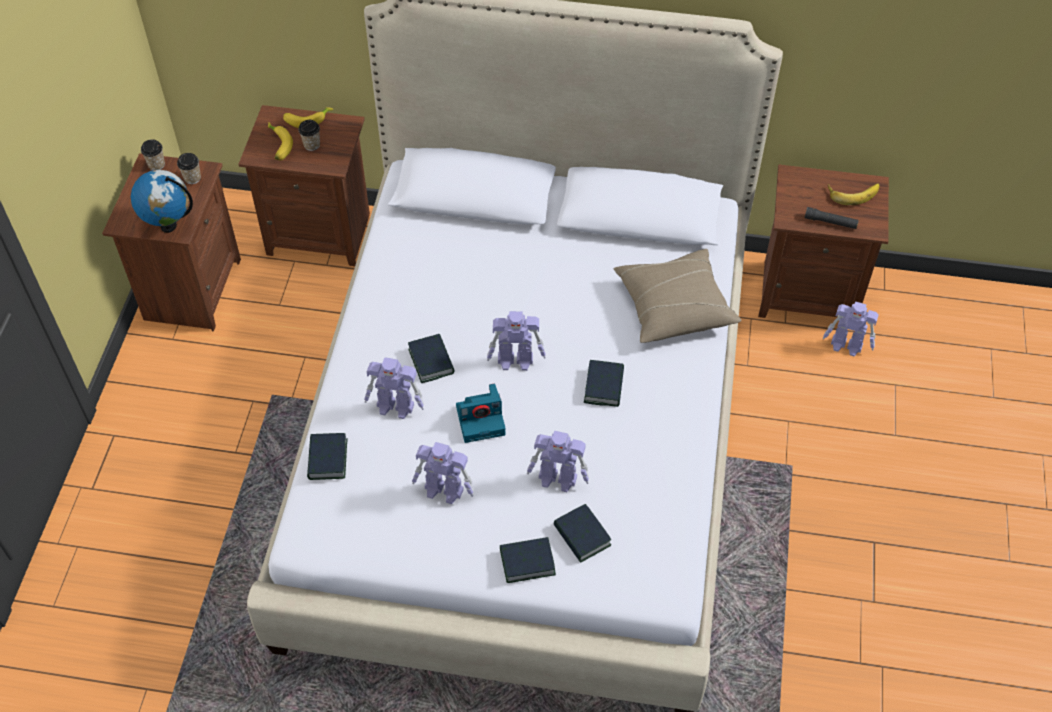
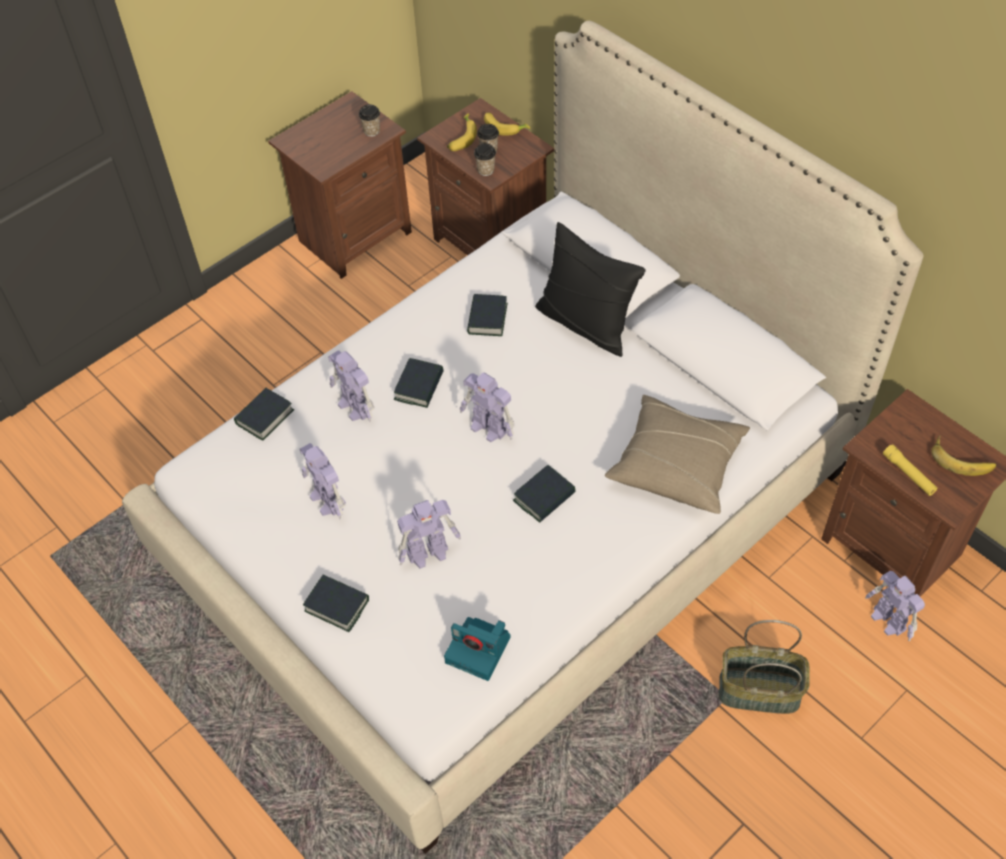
camera: 40 degrees right, 0 degrees up
globe [131,170,193,233] -> none
cup [141,139,165,170] -> cup moved to [474,143,496,176]
camera [456,384,505,443] -> camera moved to [444,617,511,681]
toy robot [527,431,589,492] -> toy robot turned 75 degrees counterclockwise [397,500,461,569]
book [554,504,612,563] -> book moved to [467,294,508,336]
black flashlight [804,207,859,229] -> yellow flashlight [883,444,938,496]
none -> black pillow [535,222,646,357]
none -> basket [719,620,810,714]

